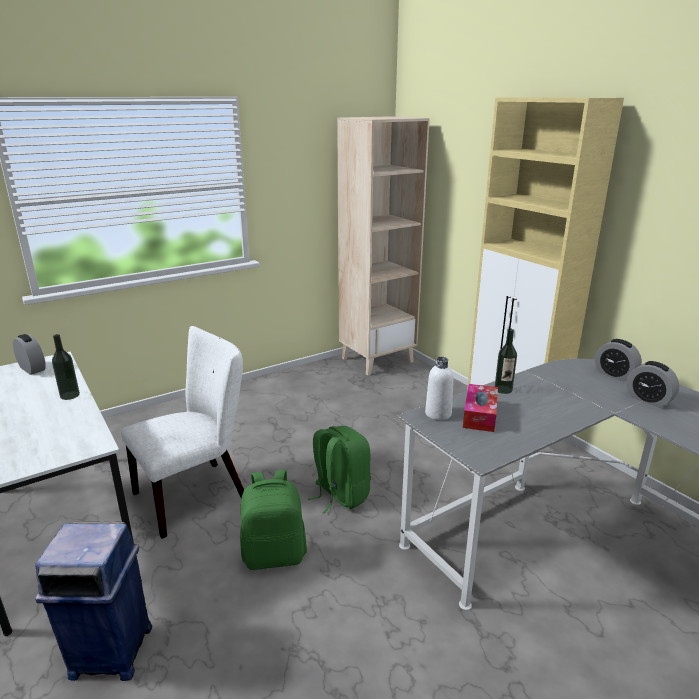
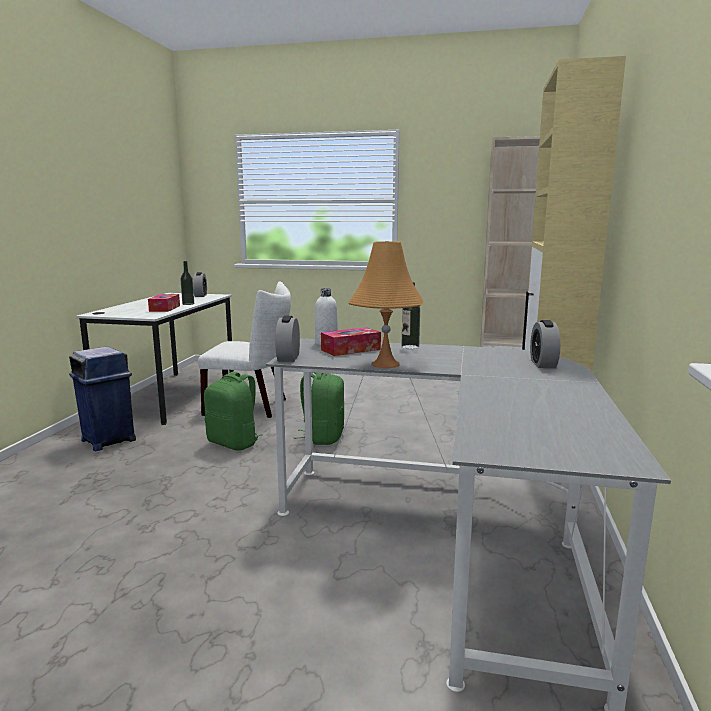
camera: 45 degrees right, 10 degrees down
alarm clock [627,361,679,408] -> alarm clock moved to [275,316,300,362]
none -> tissue box [148,294,180,312]
none -> orange table lamp [349,241,423,368]

